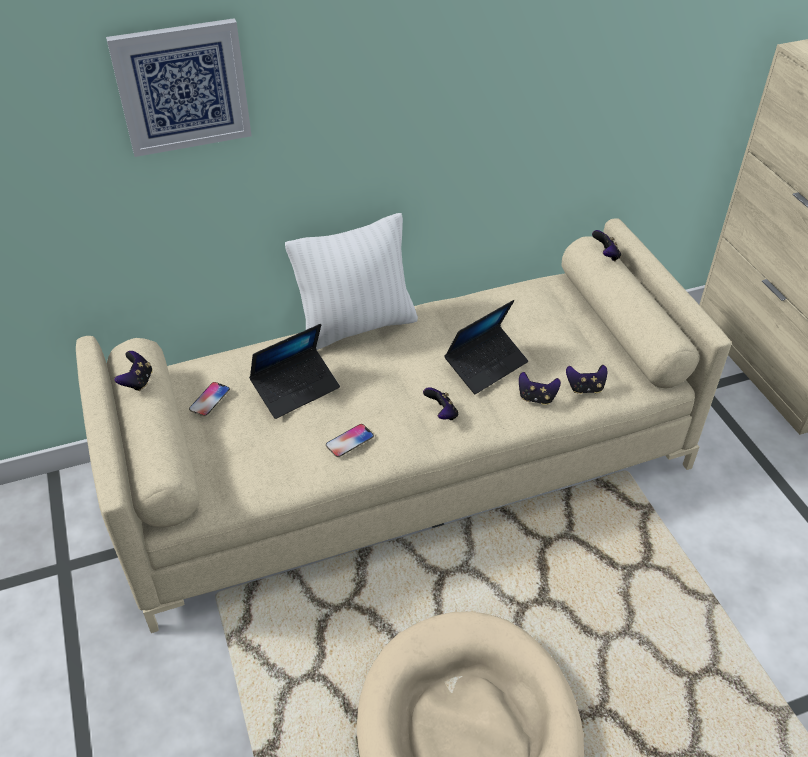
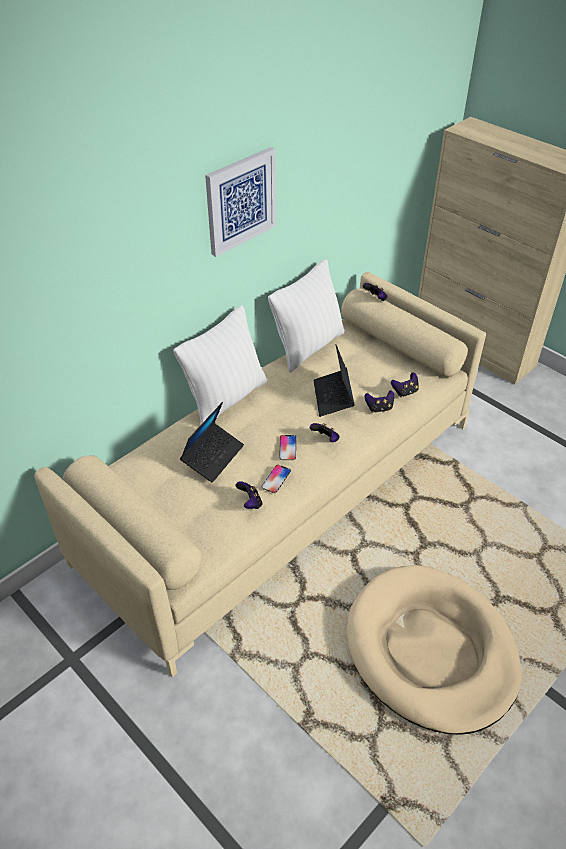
camera: 25 degrees left, 0 degrees up
picture [106,18,252,157] -> picture moved to [205,147,276,257]
game controller [114,351,153,391] -> game controller moved to [235,481,262,509]
phone [189,382,230,416] -> phone moved to [279,435,296,460]
laptop [444,300,528,394] -> laptop turned 150 degrees clockwise [313,344,355,417]
none -> white pillow [268,259,345,372]

